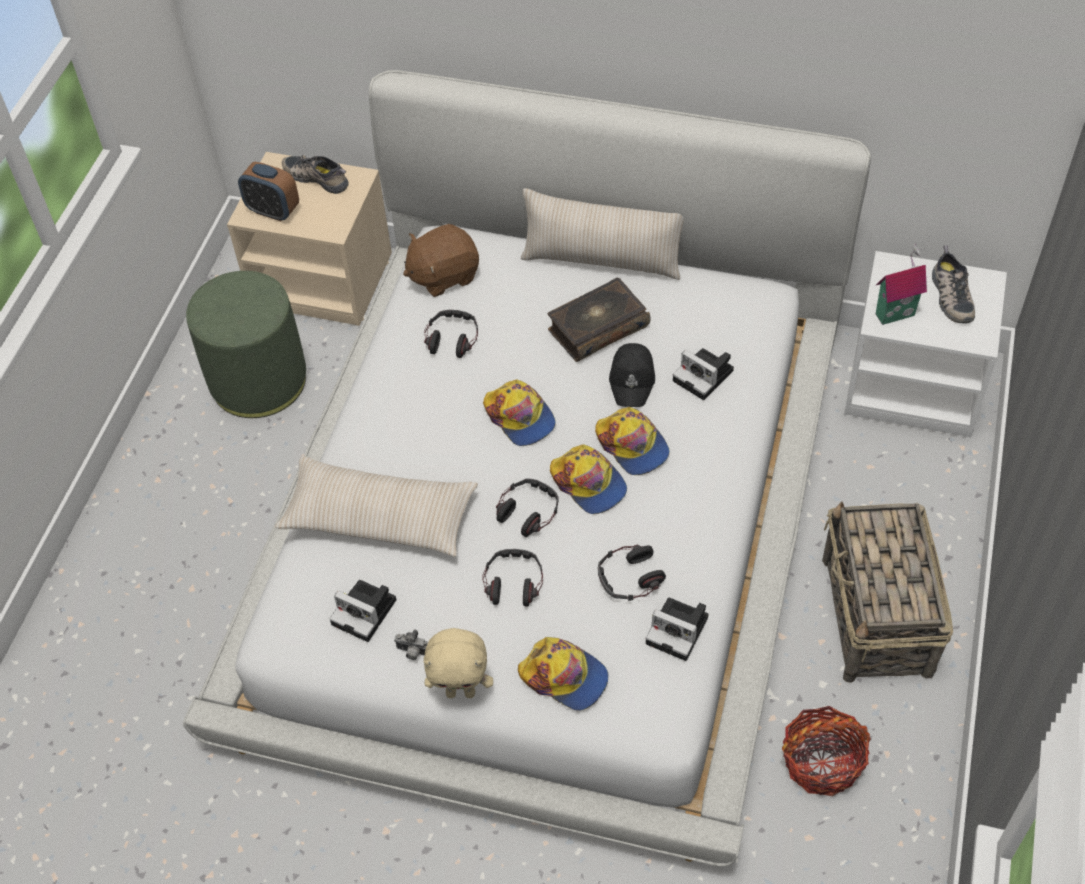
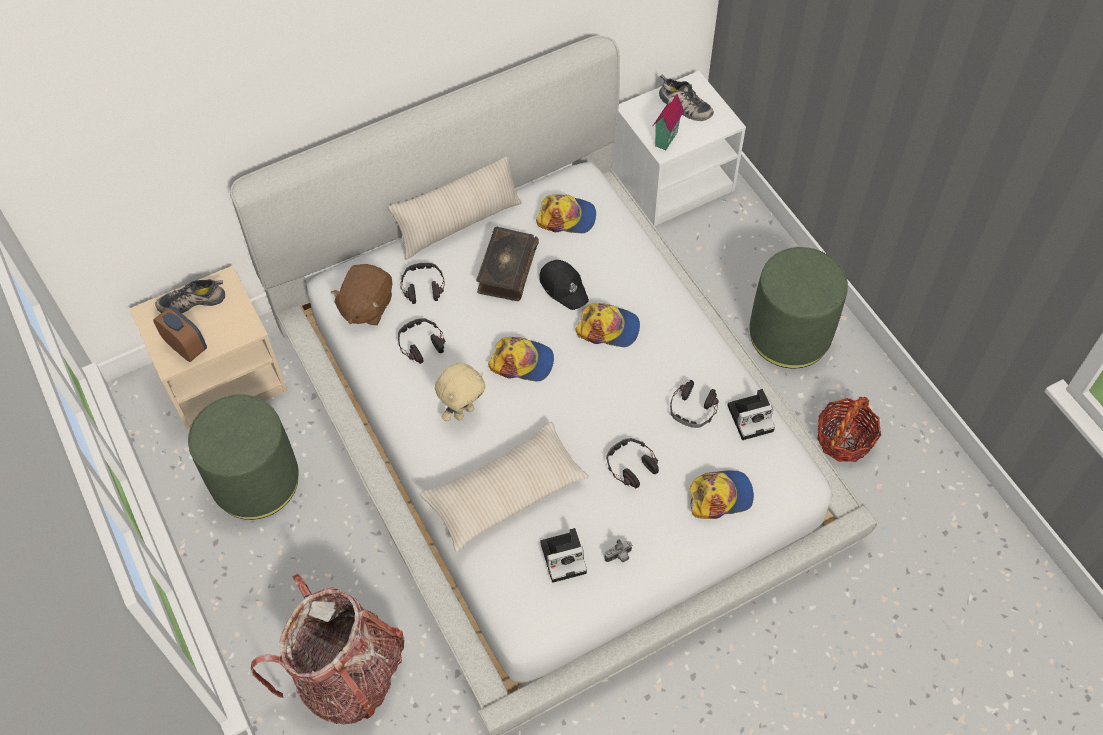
camera: 45 degrees left, 5 degrees up
alarm clock [238,162,299,221] -> alarm clock turned 120 degrees counterclockwise [153,306,207,362]
beige plush toy [424,628,493,698] -> beige plush toy moved to [435,363,486,421]
headphones [496,479,559,537] -> headphones moved to [400,262,445,304]
cap [550,444,627,514] -> cap moved to [536,194,596,233]
camera [673,348,734,400] -> none
basket [822,502,953,683] -> green ottoman [749,247,848,369]
none -> backpack [251,574,404,725]

